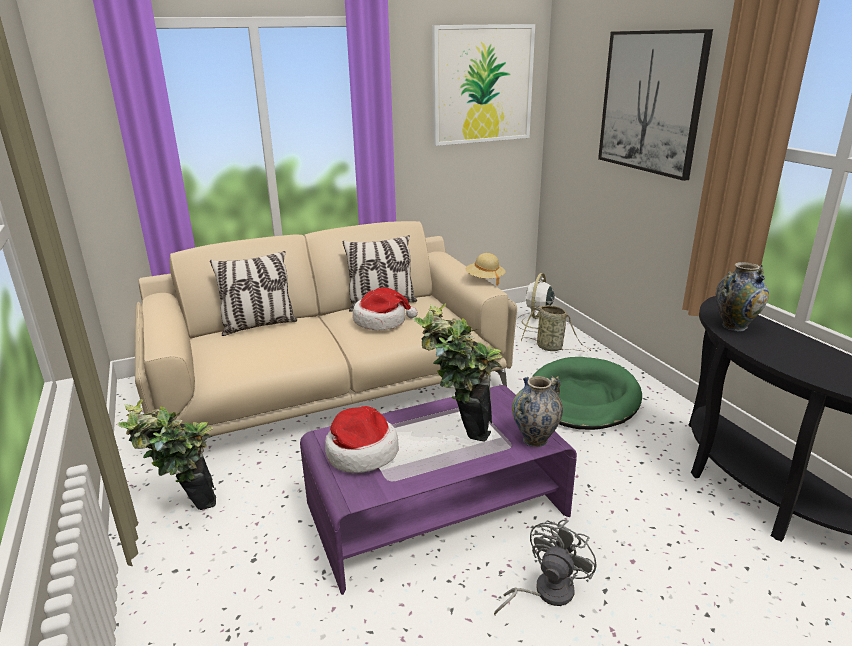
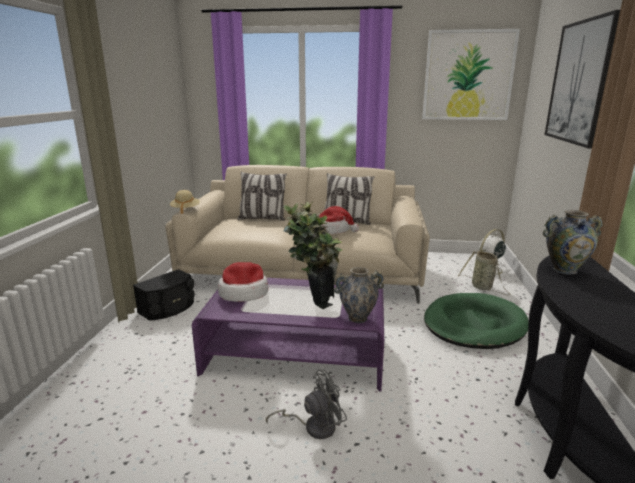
camera: 30 degrees right, 5 degrees down
potted plant [117,399,216,510] -> black speaker [133,269,195,321]
beige hat [465,253,506,285] -> beige hat moved to [170,190,200,214]

